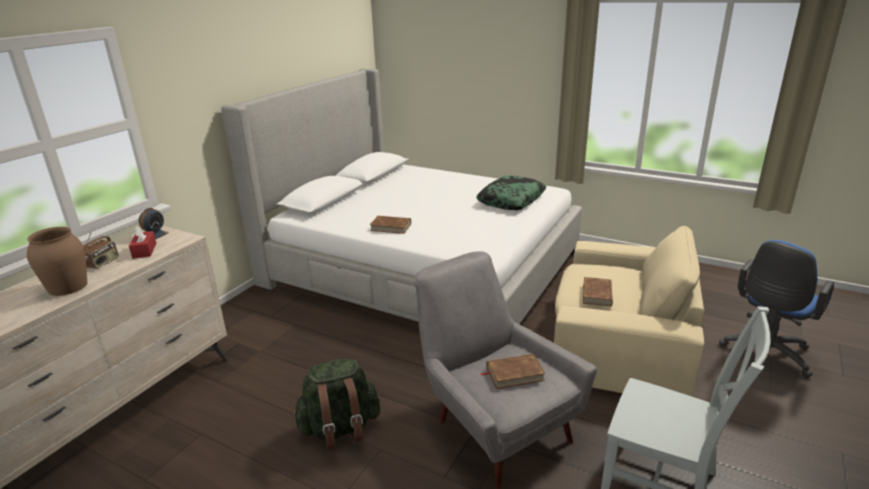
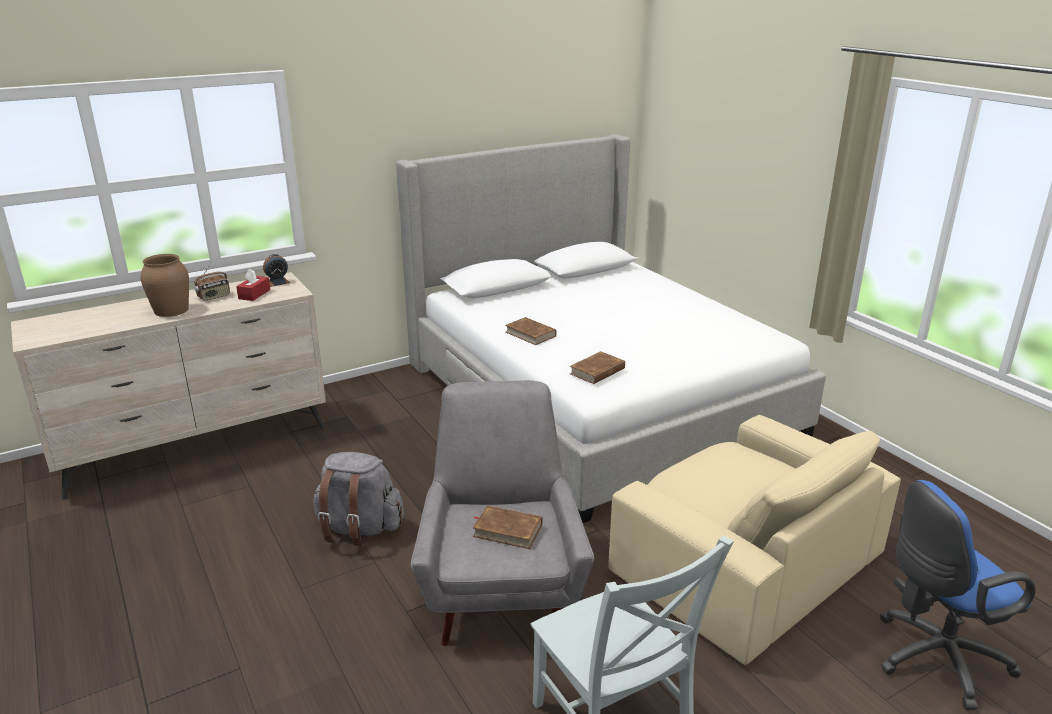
camera: 30 degrees right, 0 degrees up
green backpack [292,359,380,451] -> grey backpack [313,452,404,546]
pillow [476,176,546,210] -> none
brown book [583,277,613,306] -> brown book moved to [570,351,625,384]

